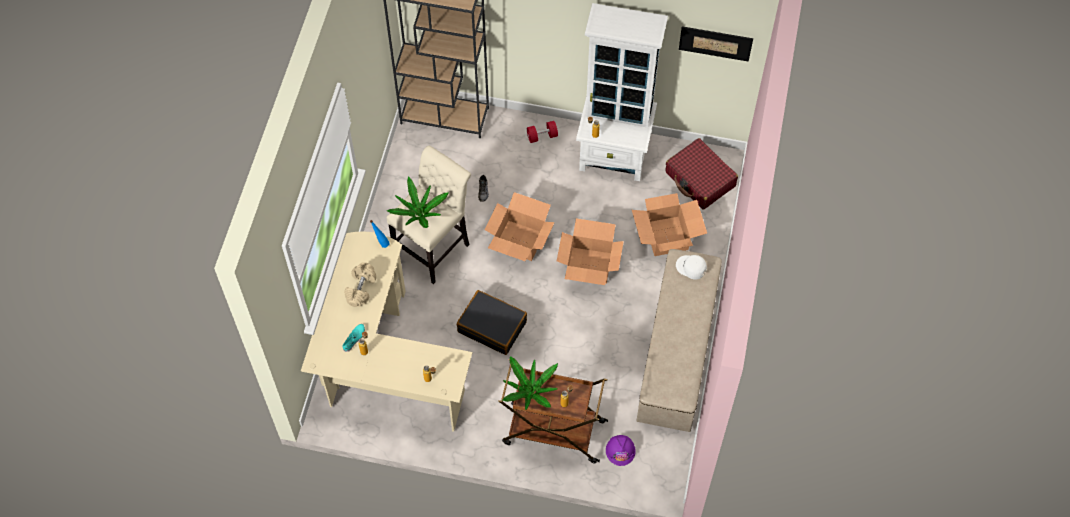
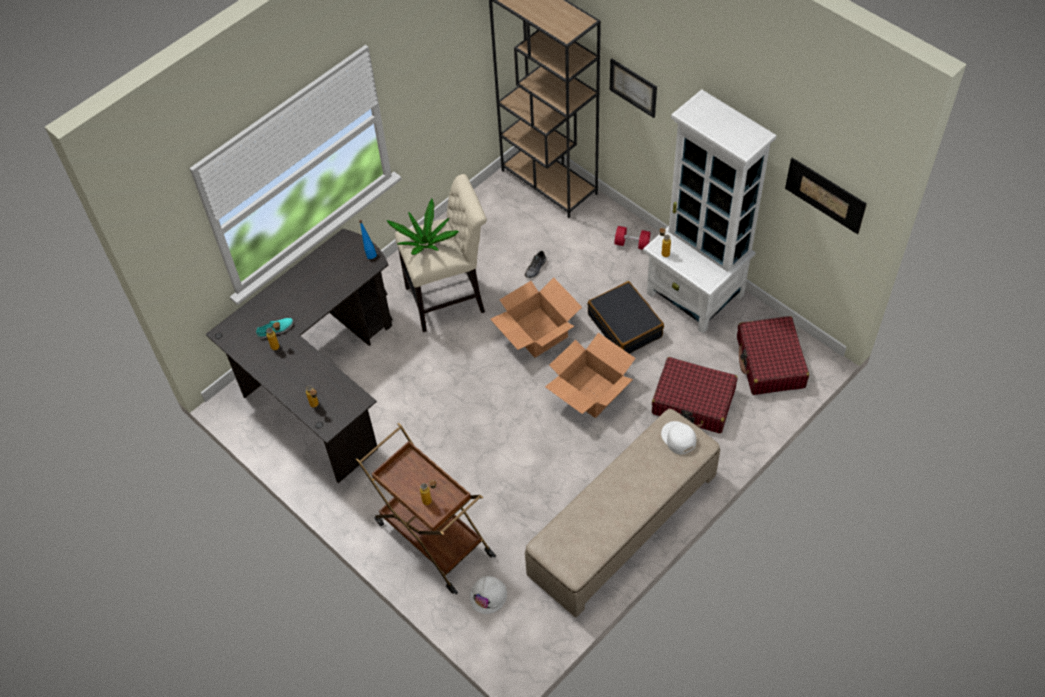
camera: 35 degrees right, 5 degrees down
beige desk [301,232,472,432] -> black desk [205,229,393,483]
beige dumbbell [344,263,376,307] -> none
black suitcase [457,290,527,355] -> black suitcase moved to [587,281,664,354]
potted plant [503,356,558,410] -> none
purple hard hat [606,435,636,466] -> white hard hat [470,576,507,614]
cardboard box [632,193,707,256] -> red suitcase [652,357,738,433]
none -> picture [610,58,657,118]

